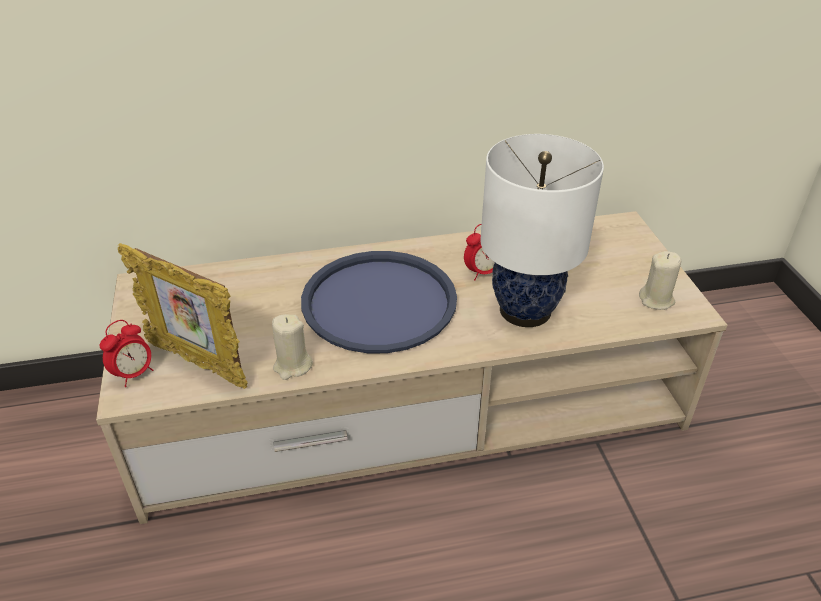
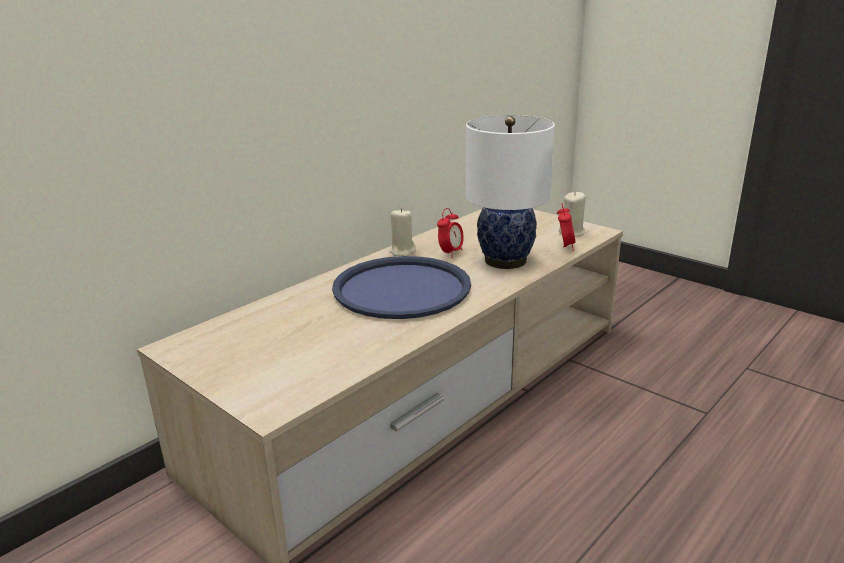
camera: 35 degrees left, 15 degrees down
alarm clock [100,320,153,387] -> alarm clock moved to [557,203,576,251]
picture frame [118,243,248,389] -> none
beige candle [272,314,313,380] -> beige candle moved to [389,208,416,256]

